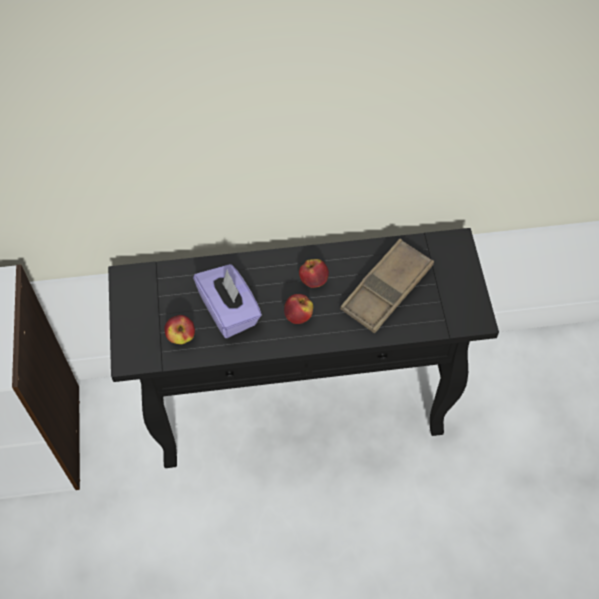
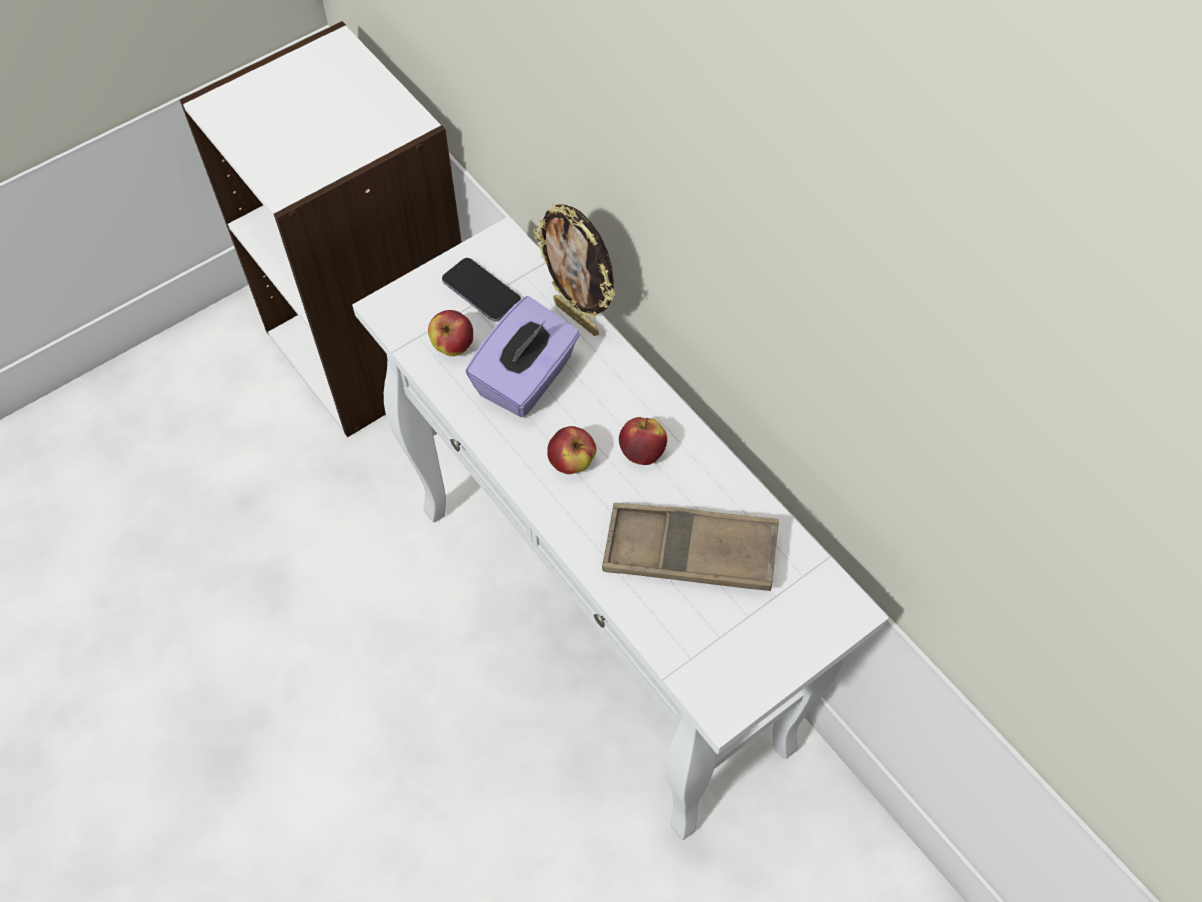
camera: 60 degrees right, 0 degrees up
black console table [108,228,499,468] -> white console table [352,217,888,840]
none -> phone [442,258,521,322]
none -> picture frame [533,204,615,336]

